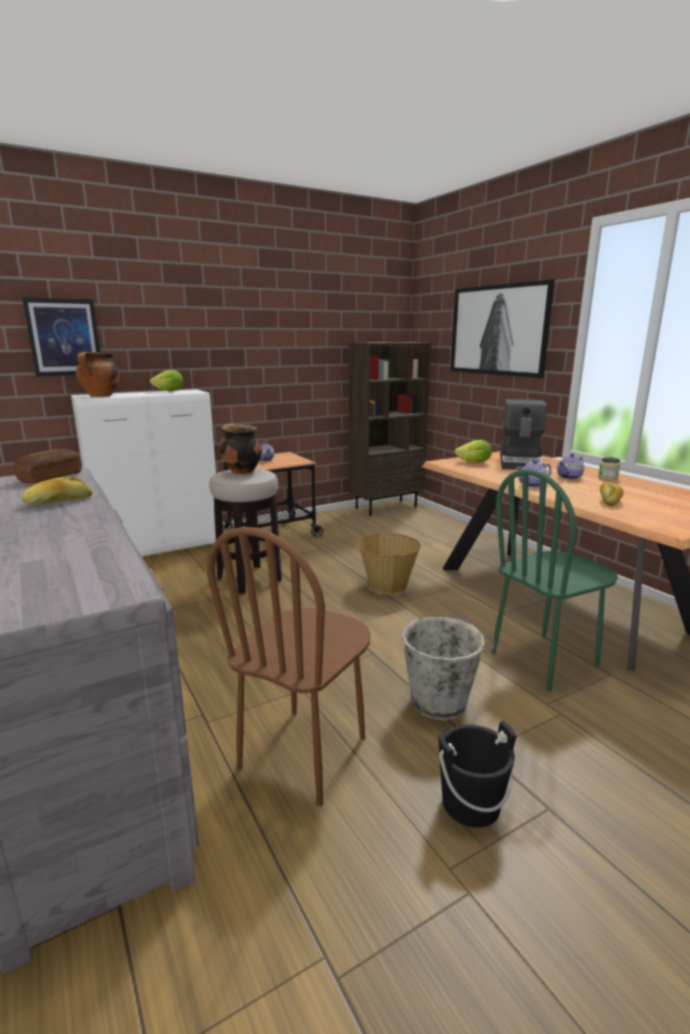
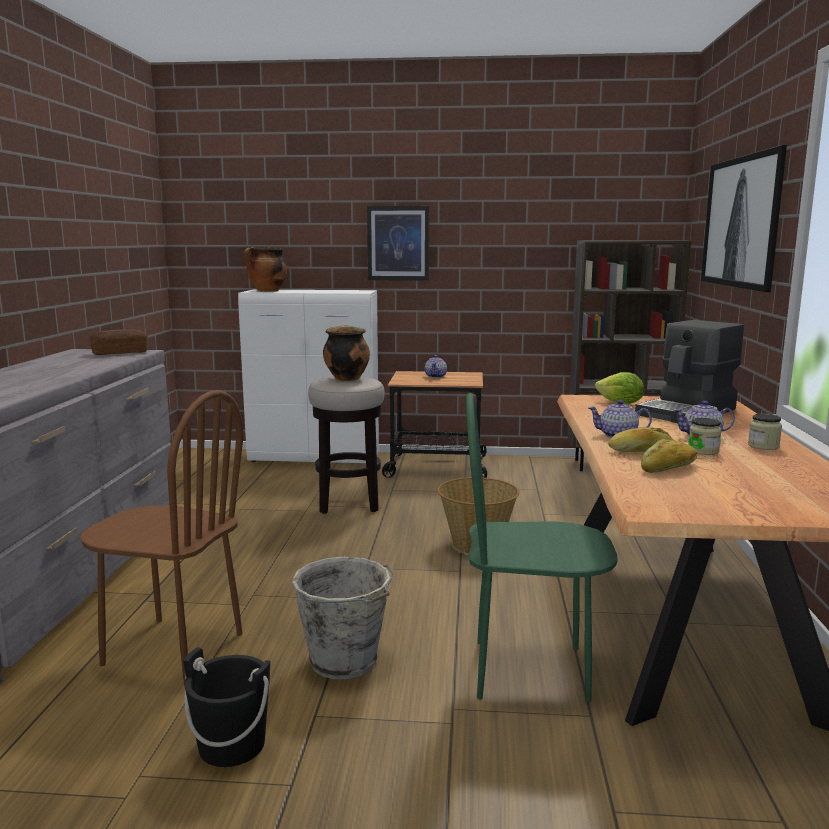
camera: 35 degrees right, 5 degrees down
bread [21,477,92,505] -> bread moved to [608,427,673,452]
picture [22,297,100,377] -> picture moved to [367,206,429,281]
lettuce [150,370,184,391] -> none
brown chair [207,527,370,806] -> brown chair turned 135 degrees counterclockwise [80,390,243,684]
none -> jar [688,418,722,455]

